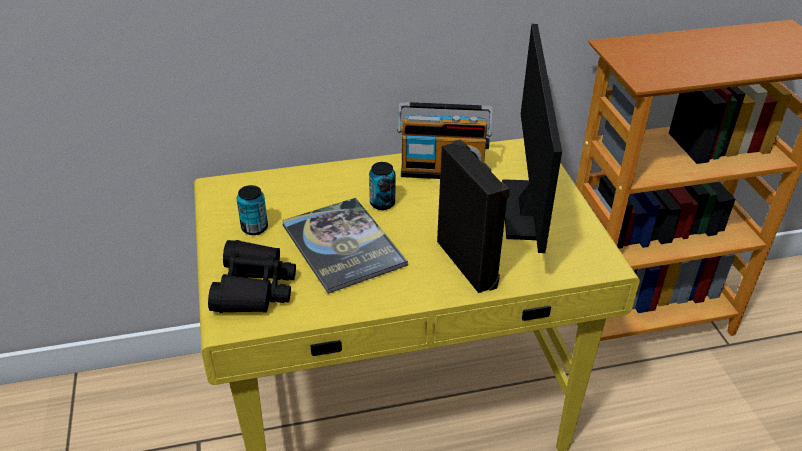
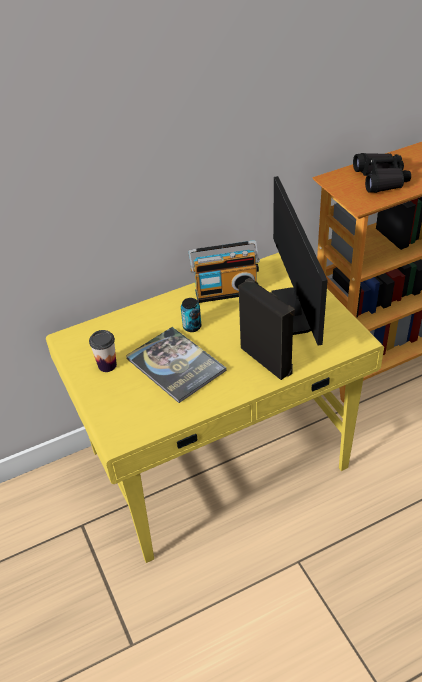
camera: 10 degrees left, 5 degrees up
black binoculars [208,240,296,313] -> black binoculars moved to [353,153,411,193]
can [237,185,268,235] -> cup [89,330,117,372]

